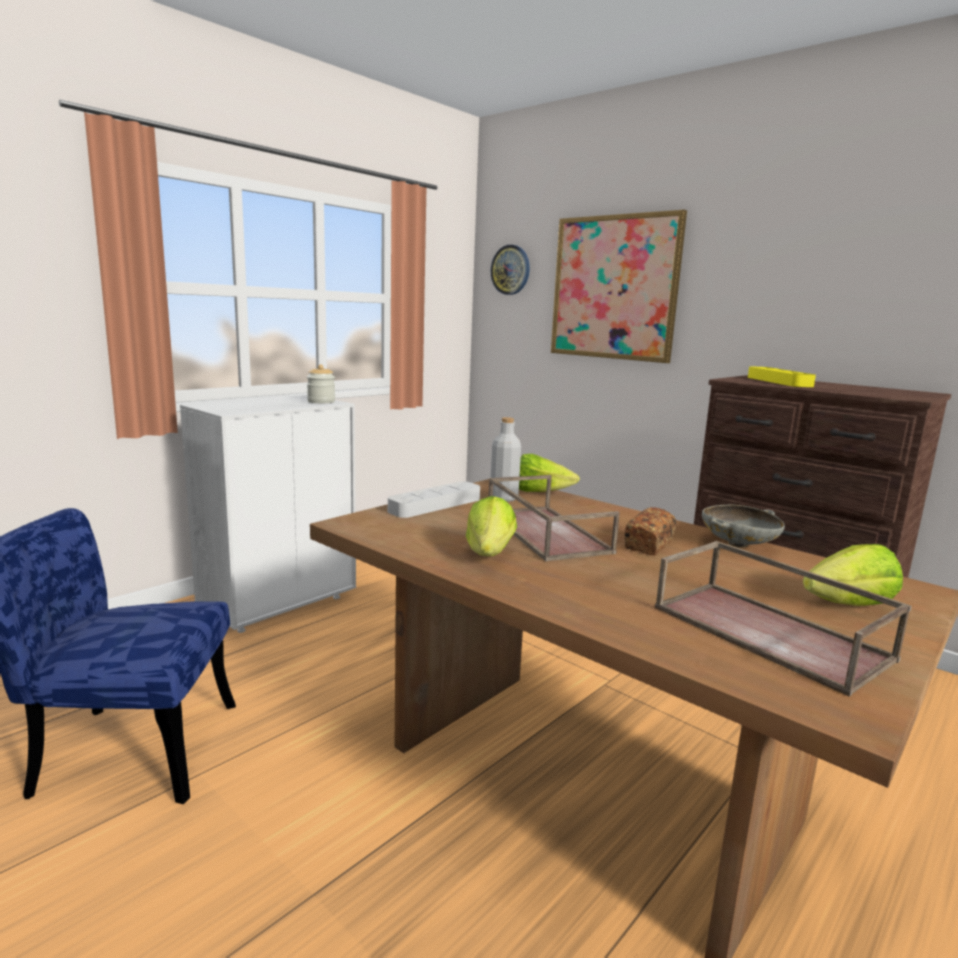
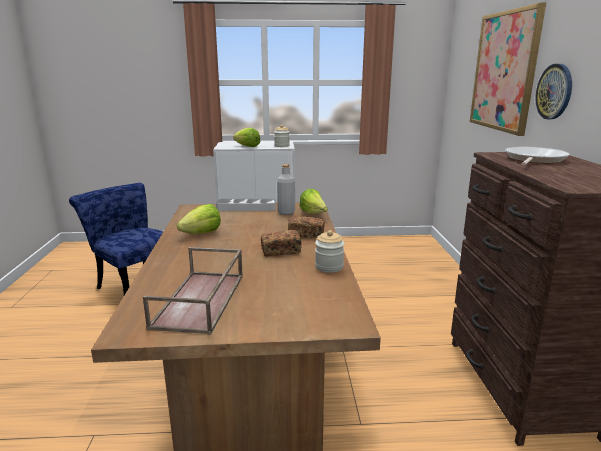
camera: 45 degrees right, 5 degrees up
brown tray [489,475,620,561] -> none
wall clock [491,245,530,295] -> wall clock moved to [536,64,572,119]
grey bowl [702,504,785,548] -> jar [315,230,345,273]
yellow tray [748,366,816,387] -> frying pan [505,146,569,165]
lettuce [803,544,903,606] -> lettuce moved to [233,128,260,147]
none -> bread [288,216,325,238]

